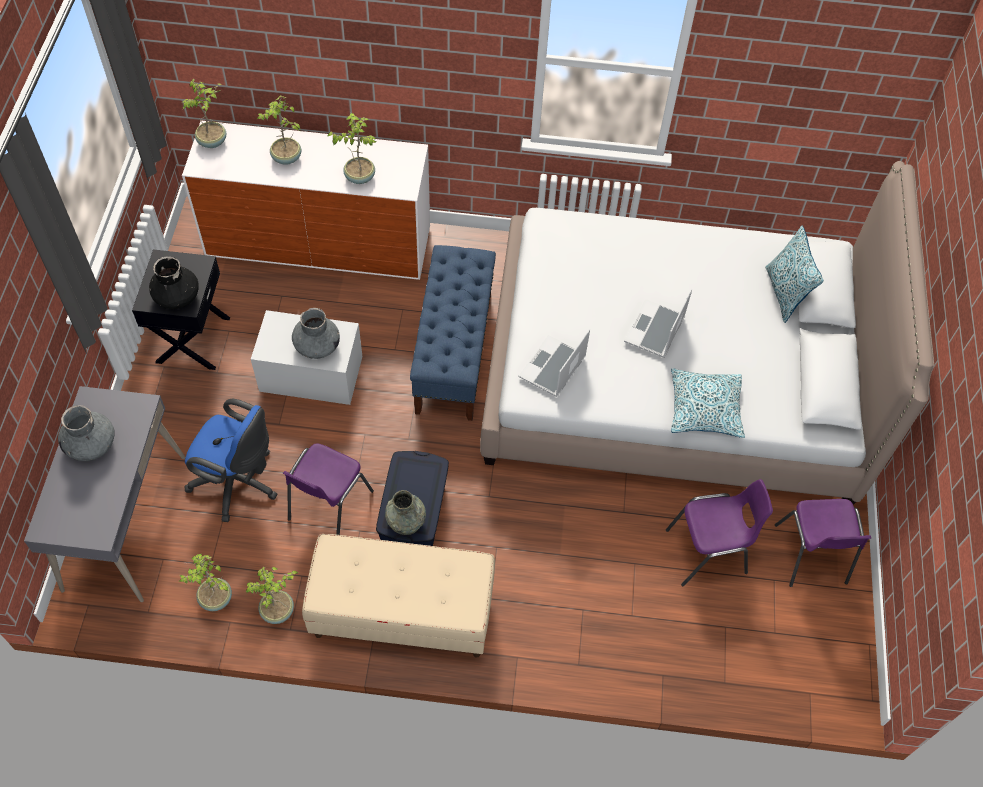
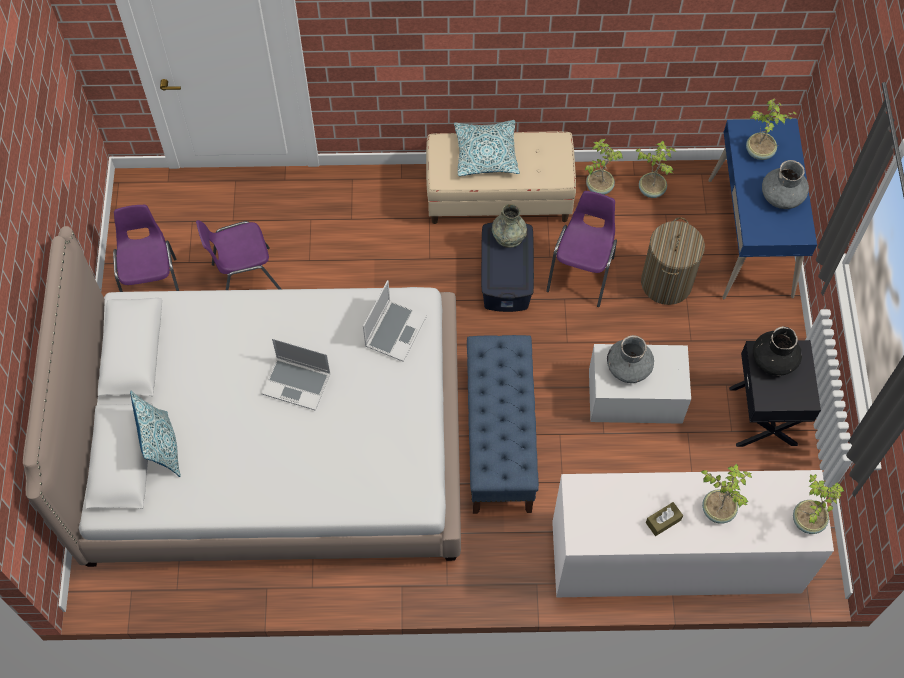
camera: 175 degrees right, 5 degrees up
grey desk [24,386,186,602] -> blue desk [708,119,817,299]
blue office chair [184,399,278,522] -> laundry basket [641,217,705,305]
potted plant [328,113,376,184] -> potted plant moved to [746,99,798,160]
laptop [624,289,692,358] -> laptop turned 90 degrees clockwise [262,338,331,411]
pillow [671,368,745,438] -> pillow moved to [454,120,520,176]
none -> brown tissue box [646,502,683,536]

